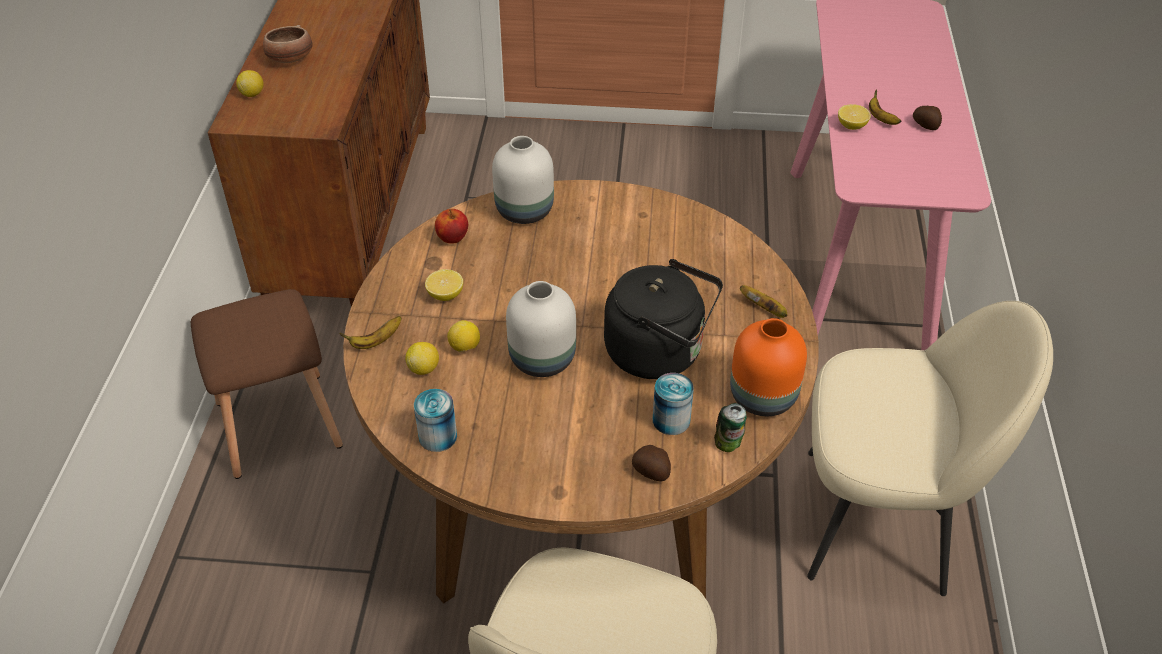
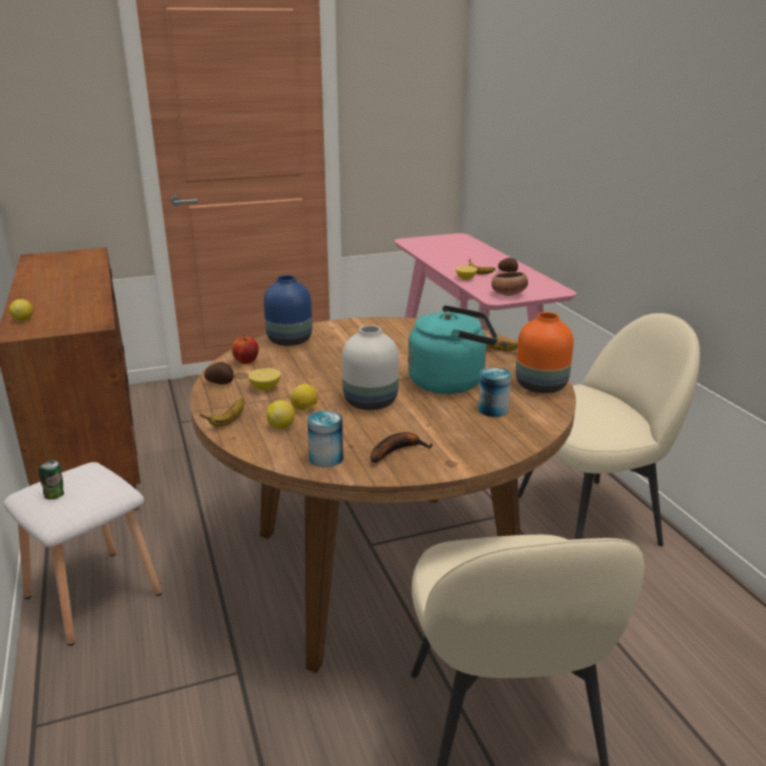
camera: 25 degrees left, 20 degrees down
brown stool [191,289,343,479] -> white stool [3,462,162,646]
bowl [263,25,313,63] -> bowl moved to [491,272,528,296]
white vase [492,136,554,224] -> blue vase [264,275,312,346]
black kettle [604,259,723,379] -> turquoise kettle [408,305,498,394]
potato [632,445,671,482] -> potato moved to [204,362,234,384]
can [714,403,747,452] -> can moved to [39,460,64,500]
none -> banana [370,432,433,463]

